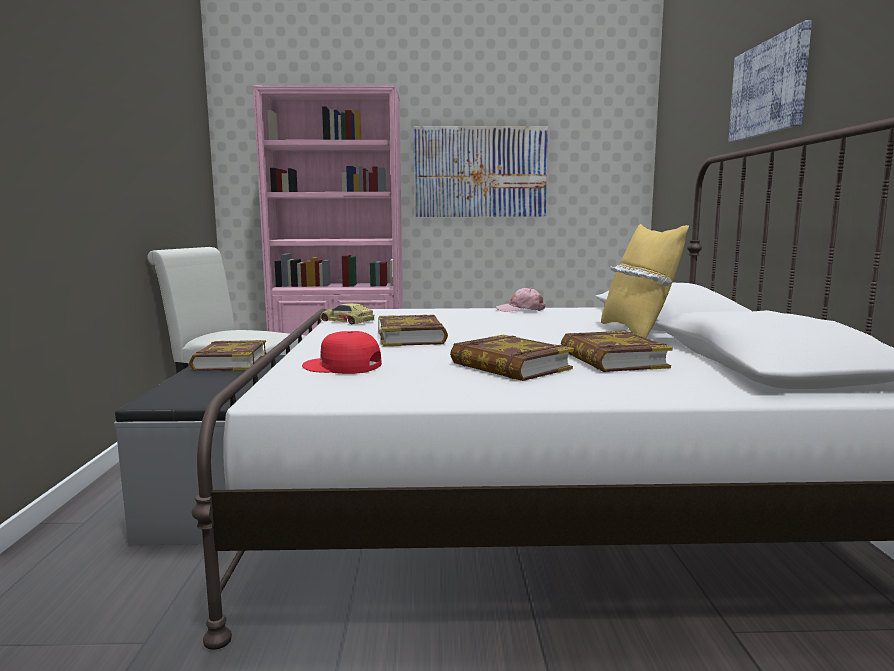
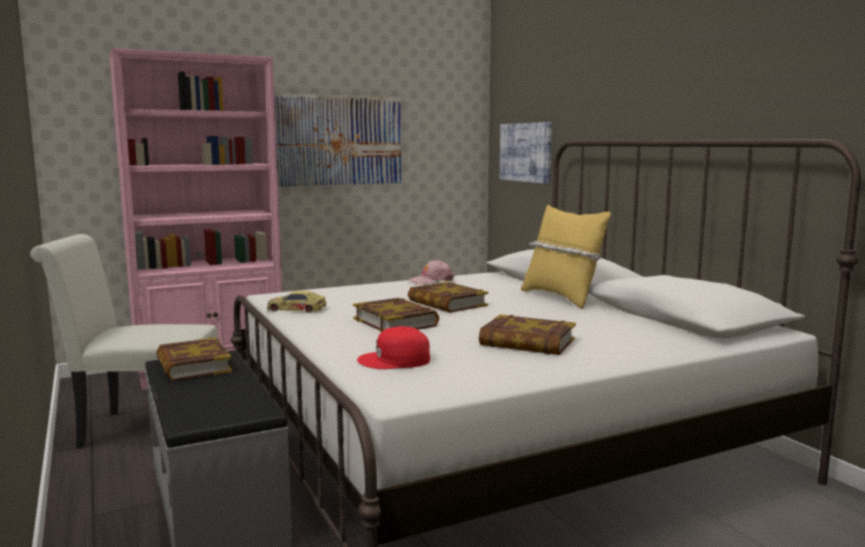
camera: 25 degrees left, 0 degrees up
book [561,330,673,372] -> book moved to [408,282,488,313]
picture [728,20,812,142] -> picture moved to [499,122,552,184]

